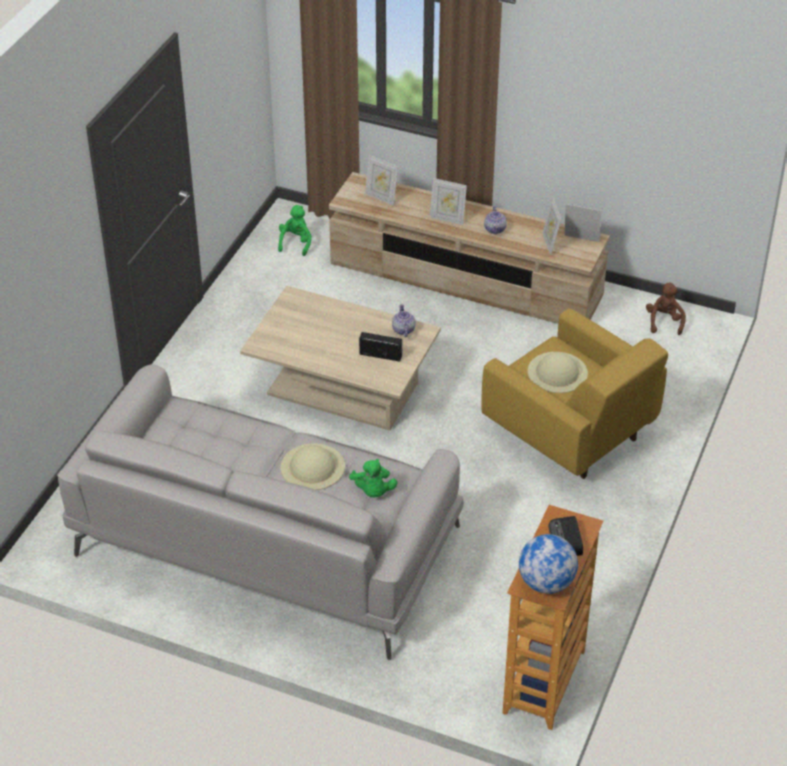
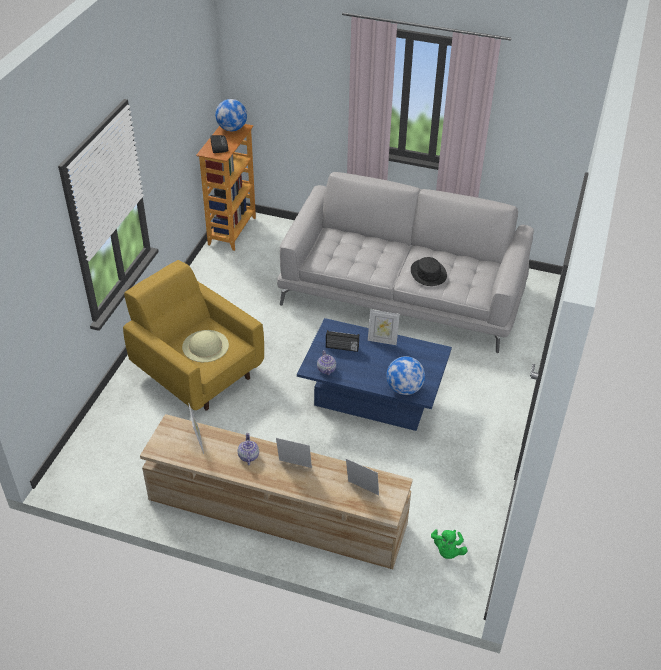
camera: 175 degrees right, 0 degrees up
beige coffee table [240,286,441,430] -> blue coffee table [297,318,452,431]
beige hat [281,443,345,490] -> none
green plush toy [349,459,397,498] -> none
picture frame [564,204,601,242] -> picture frame moved to [368,309,400,345]
brown plush toy [646,283,686,335] -> none
none -> globe [386,356,425,395]
none -> black hat [411,257,447,286]

